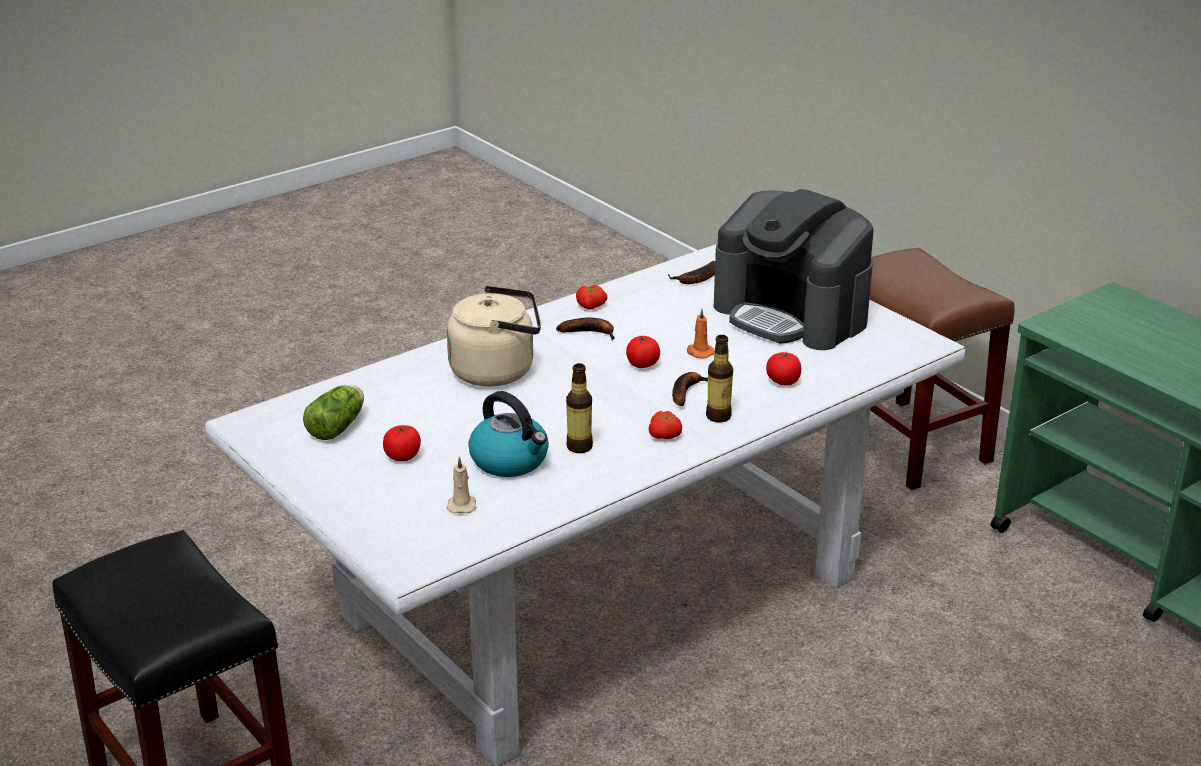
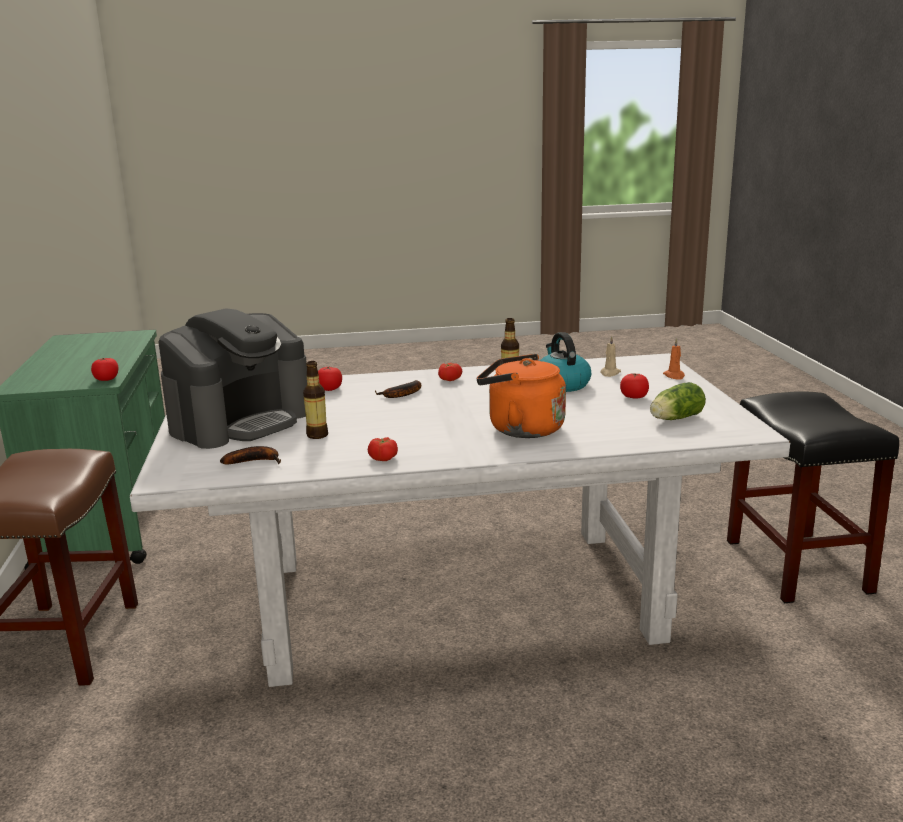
camera: 150 degrees left, 10 degrees down
beige kettle [447,285,541,387] -> orange kettle [477,354,566,438]
banana [556,317,614,340] -> none
tomato [626,336,660,368] -> tomato moved to [91,358,118,381]
orange candle [687,309,714,359] -> orange candle moved to [663,338,685,380]
bottle [706,335,733,422] -> bottle moved to [303,361,328,439]
coffee machine [714,189,873,350] -> coffee machine turned 60 degrees clockwise [158,308,307,449]

